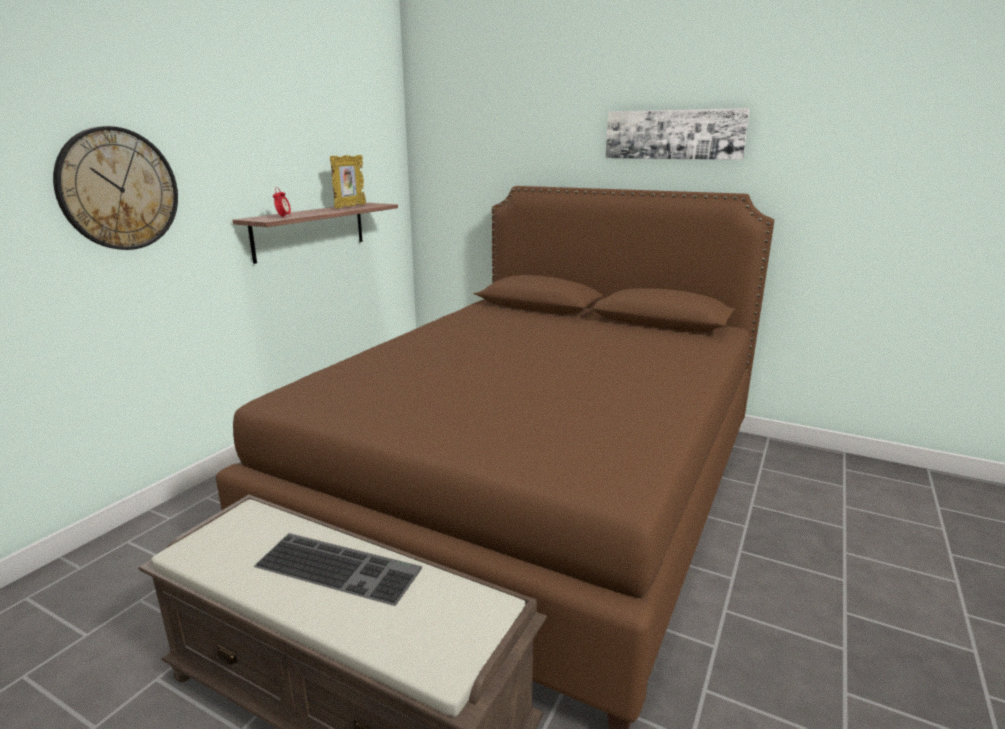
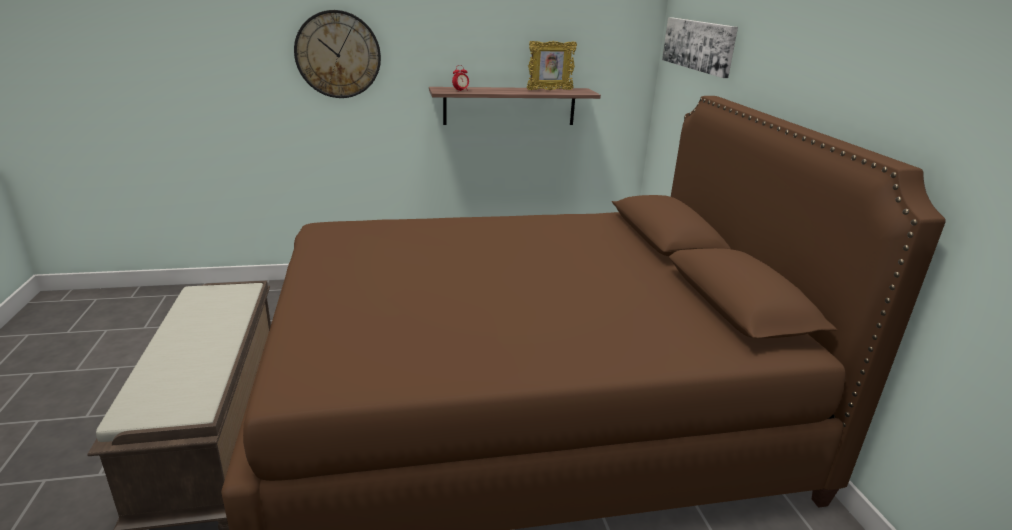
camera: 50 degrees right, 5 degrees up
keyboard [253,533,422,606] -> none
picture [606,108,750,160] -> picture moved to [662,17,738,78]

